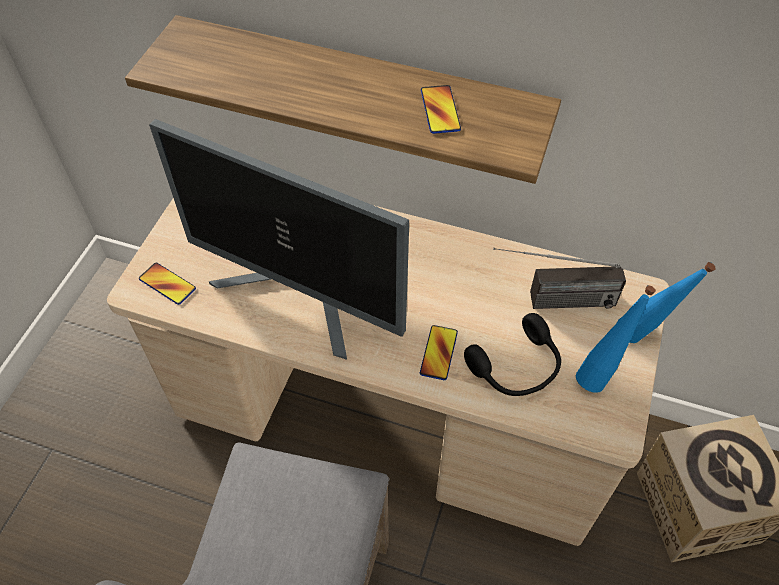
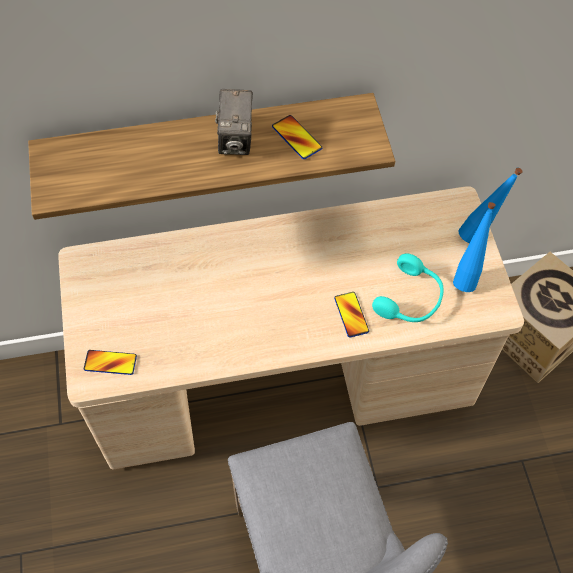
camera: 30 degrees left, 5 degrees up
monitor [149,119,409,360] -> none
black headphones [464,313,561,396] -> turquoise headphones [372,254,444,322]
radio [493,248,626,309] -> none
none -> camera [215,89,253,155]

